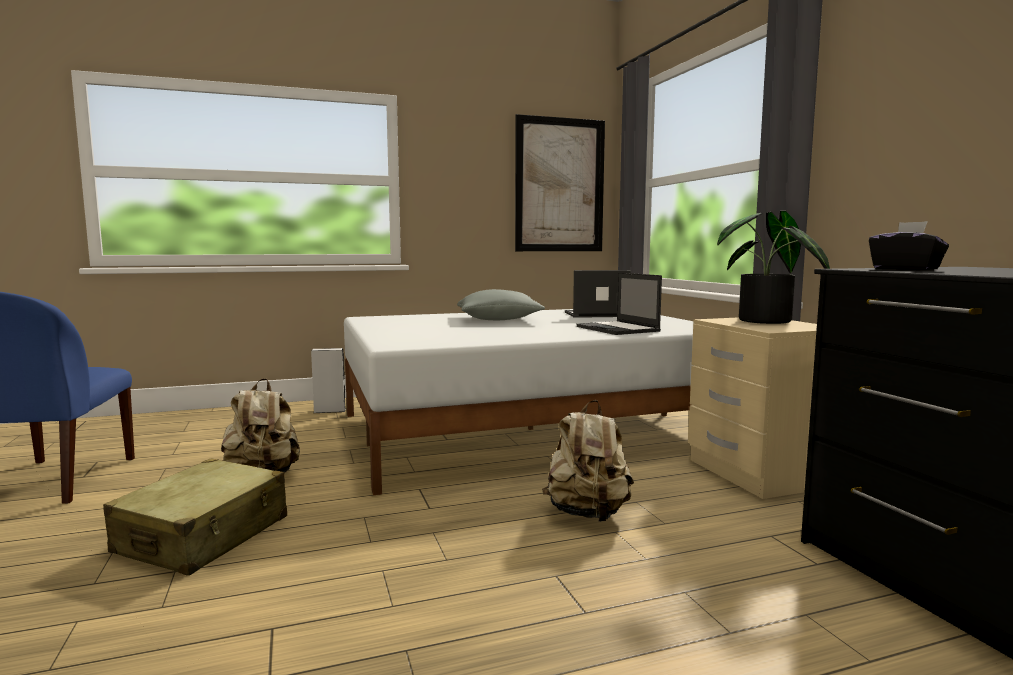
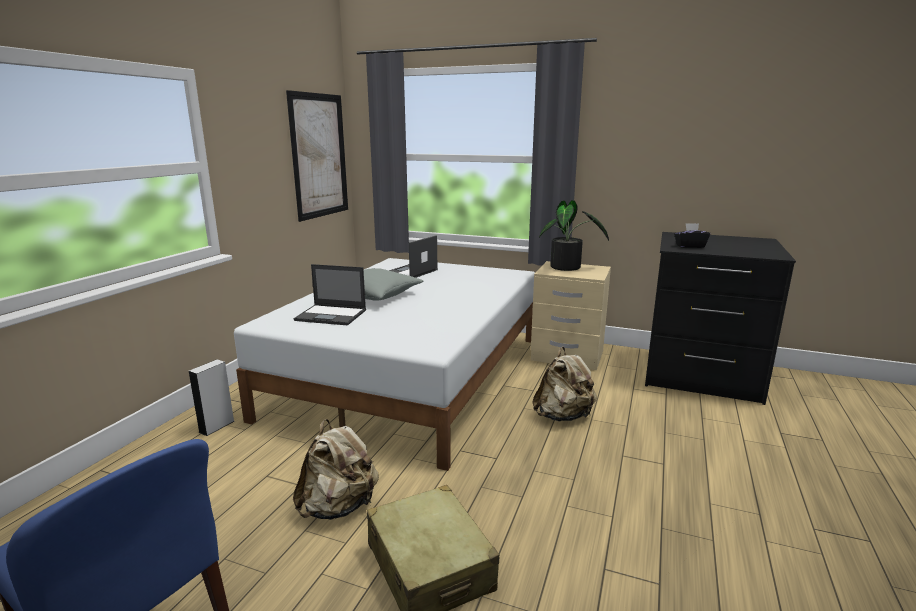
camera: 50 degrees left, 10 degrees up
laptop [577,273,662,335] -> laptop moved to [294,264,366,325]

